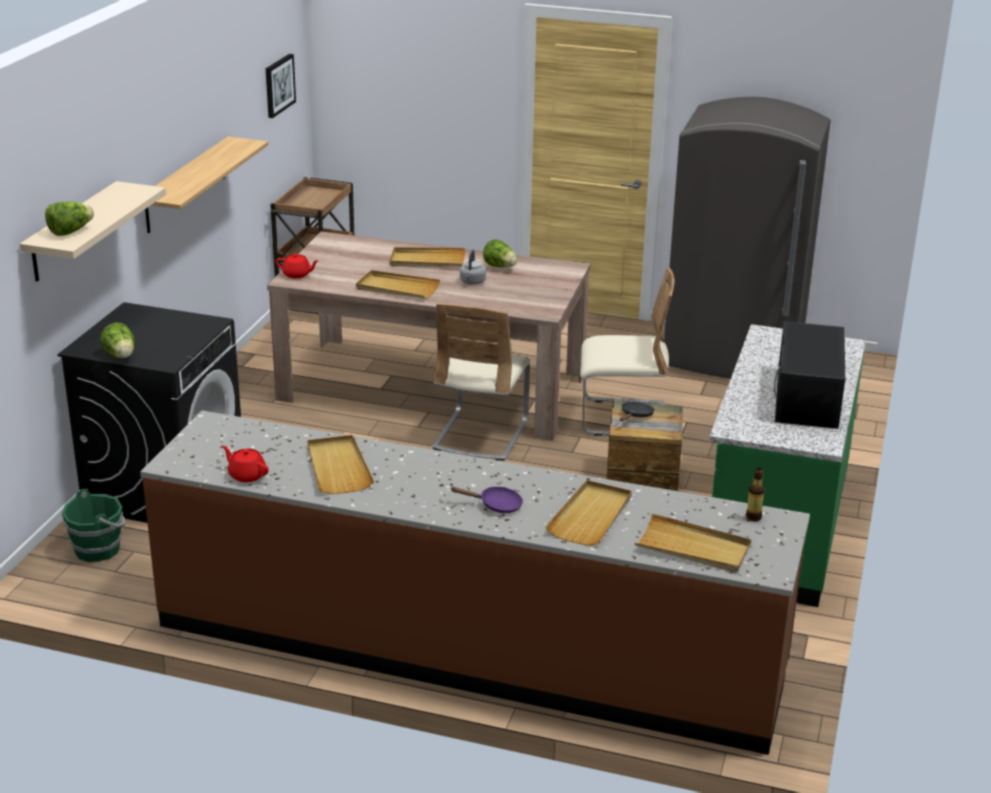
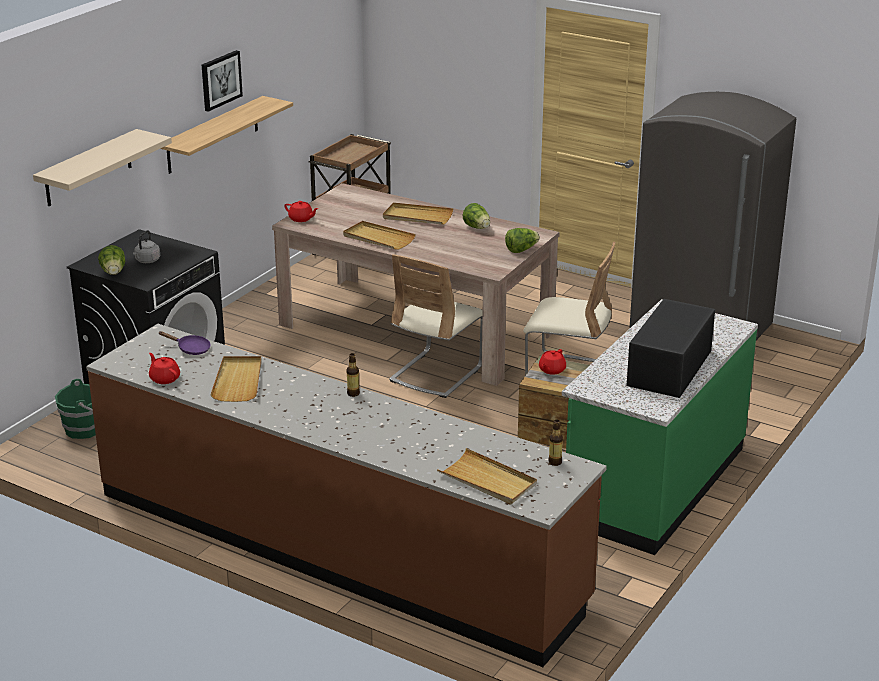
camera: 15 degrees right, 0 degrees up
lettuce [45,202,94,236] -> lettuce moved to [505,228,540,253]
picture [266,54,296,118] -> picture moved to [202,50,243,112]
purple frying pan [450,487,523,513] -> purple frying pan moved to [158,331,211,355]
grey kettle [460,250,486,285] -> grey kettle moved to [133,230,160,263]
beige tray [546,480,632,546] -> none
black frying pan [620,402,655,421] -> red teapot [539,349,566,375]
none -> bottle [347,353,360,397]

